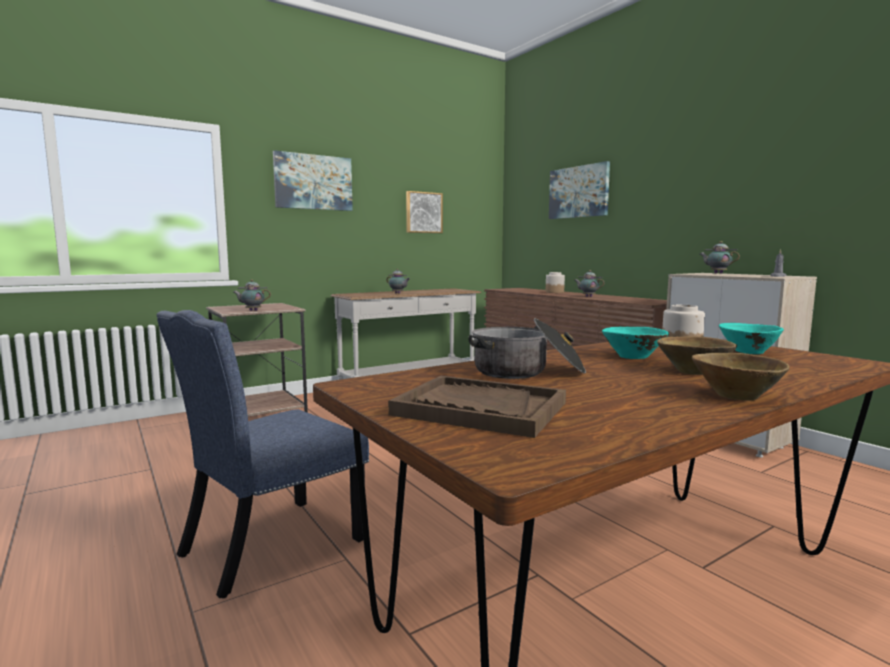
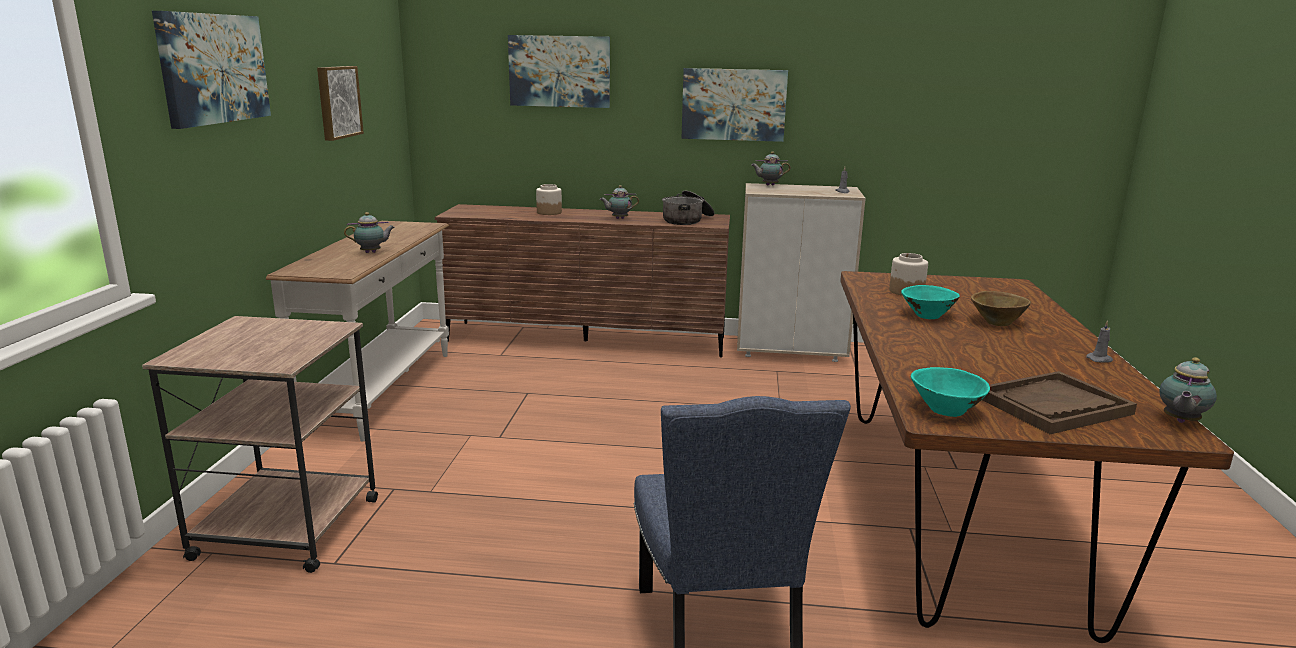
camera: 50 degrees left, 10 degrees up
teapot [233,279,271,311] -> teapot moved to [1159,357,1217,423]
cooking pot [468,318,586,379] -> cooking pot moved to [662,190,715,225]
brown bowl [692,353,789,400] -> none
turquoise bowl [719,323,784,354] -> turquoise bowl moved to [911,367,990,417]
none -> picture [682,68,788,142]
none -> grey candle [1086,320,1113,363]

